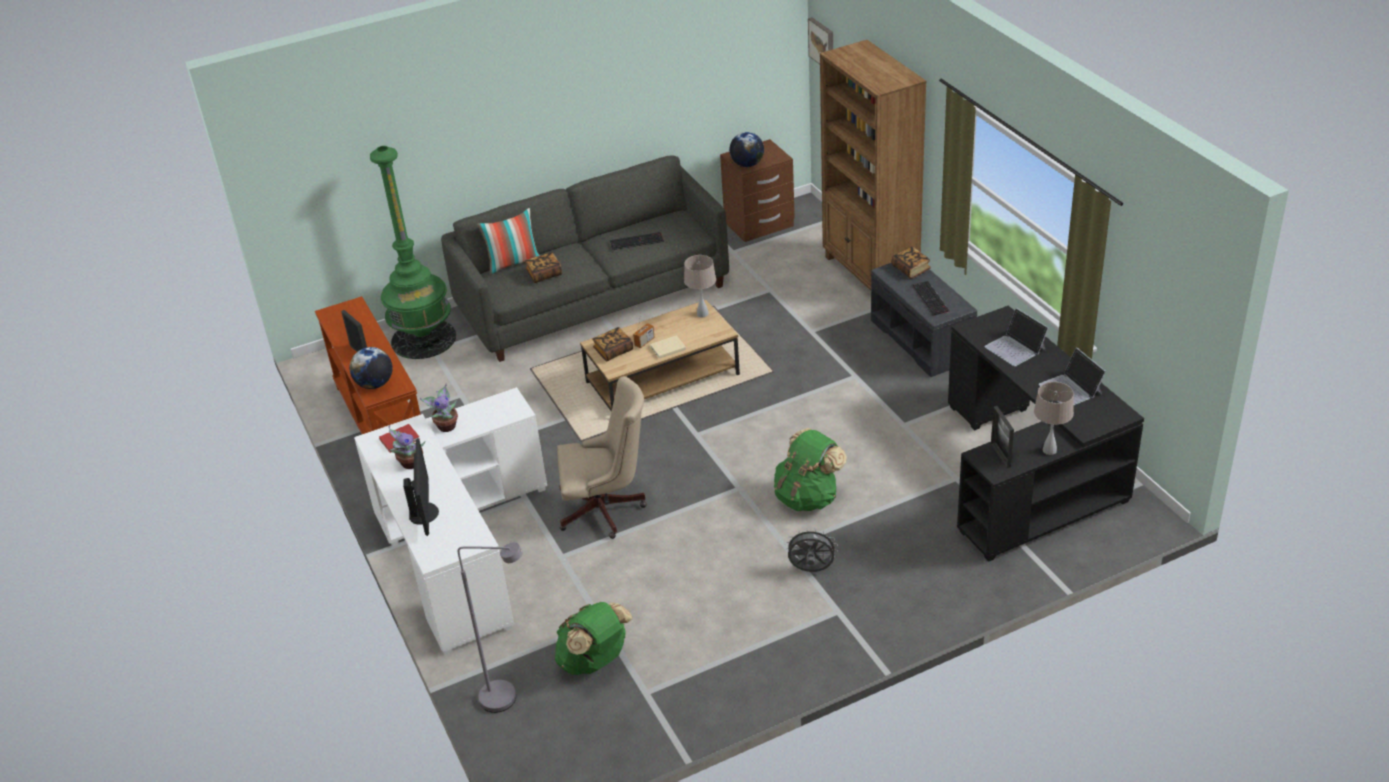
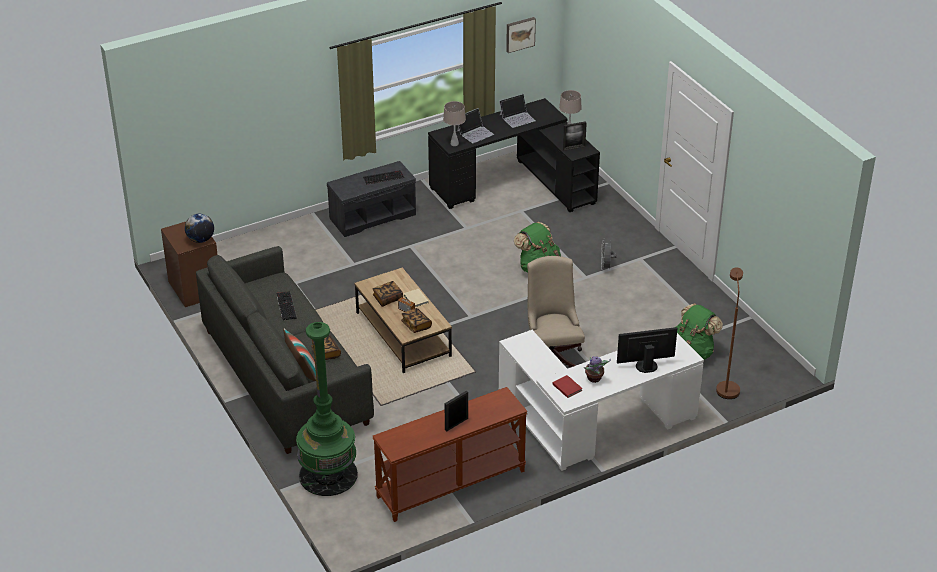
camera: 95 degrees left, 0 degrees up
globe [350,347,393,389] -> none
potted plant [420,383,458,432] -> none
grey floor lamp [458,542,523,713] -> brown floor lamp [716,267,743,399]
beige table lamp [684,255,716,318] -> beige table lamp moved to [443,101,466,146]
picture [808,17,833,64] -> picture moved to [506,17,536,53]
brown bookcase [820,40,927,291] -> none
book [892,246,931,279] -> book moved to [372,281,403,307]

